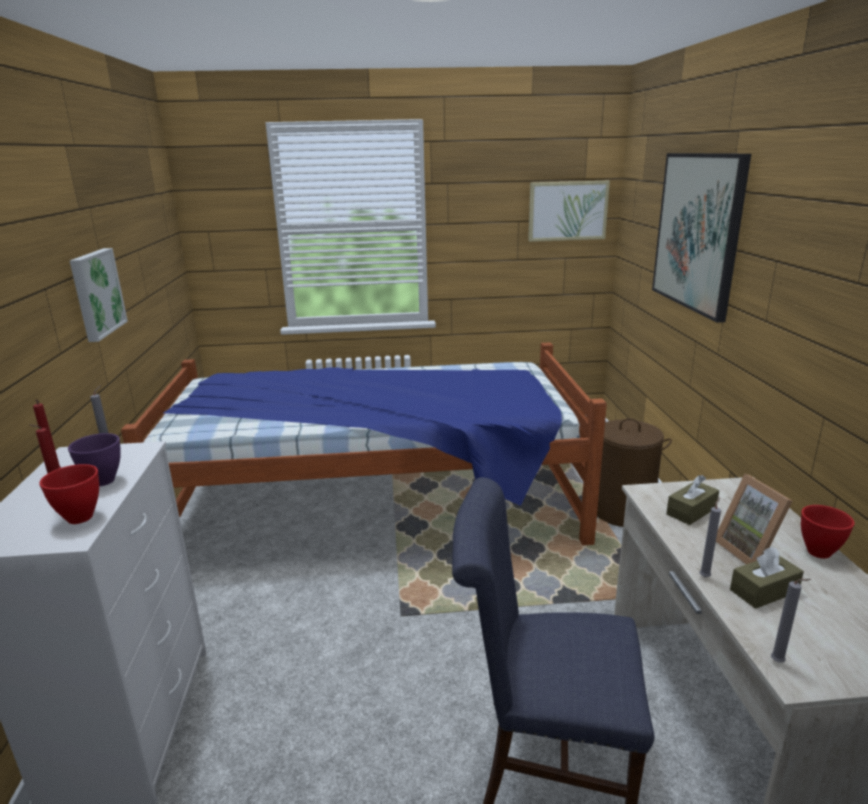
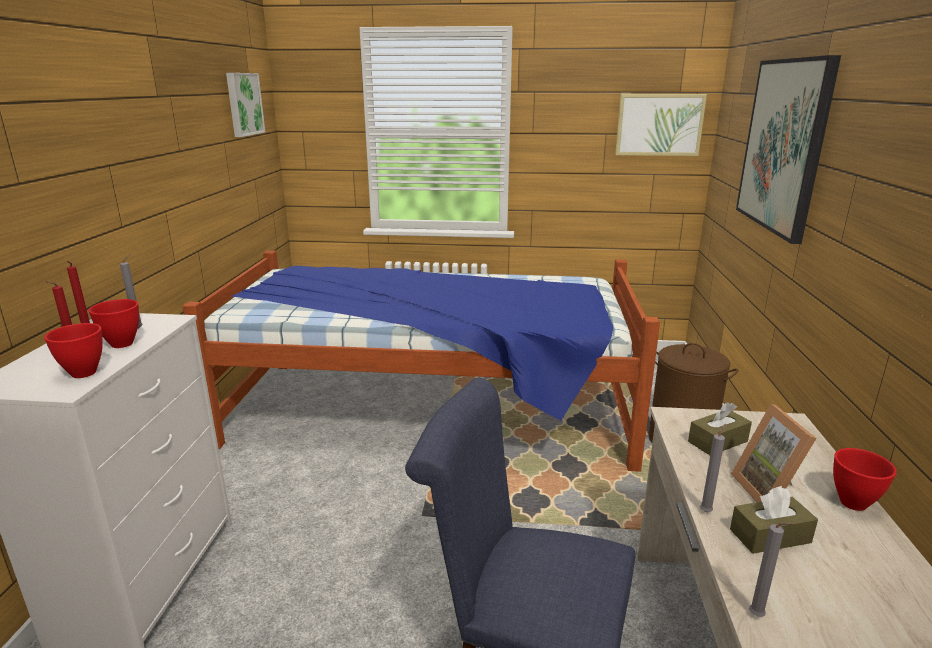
camera: 10 degrees right, 0 degrees up
purple bowl [68,433,121,486] -> red bowl [89,299,139,348]
picture [70,248,128,342] -> picture moved to [226,73,265,137]

